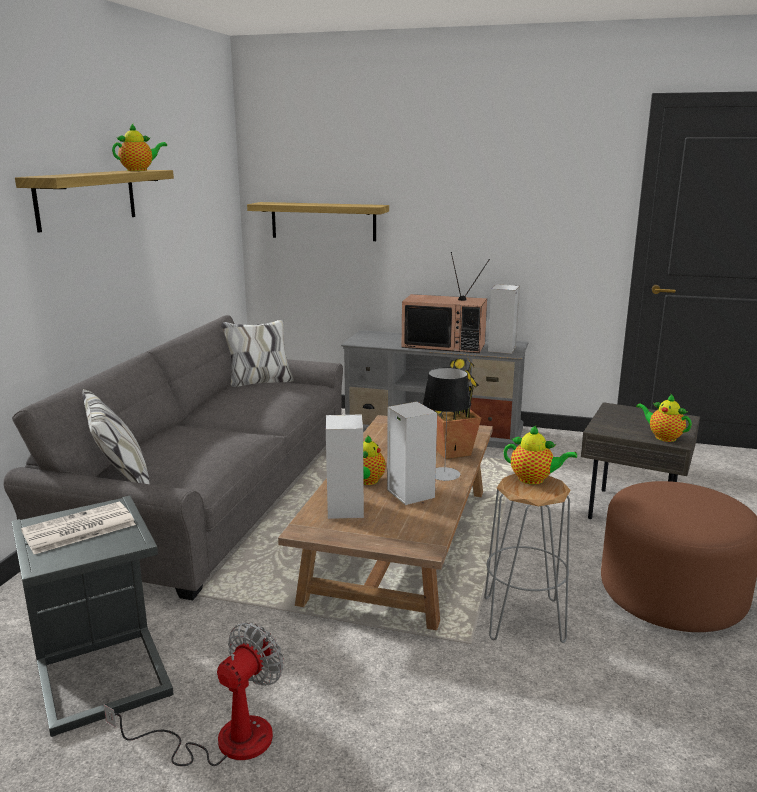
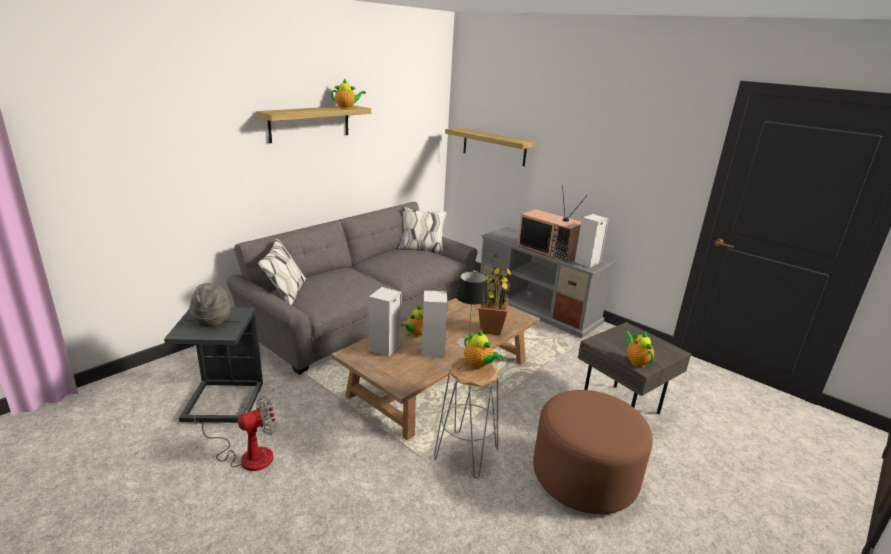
camera: 25 degrees right, 5 degrees up
newspaper [21,502,136,554] -> grey hat [189,283,230,327]

